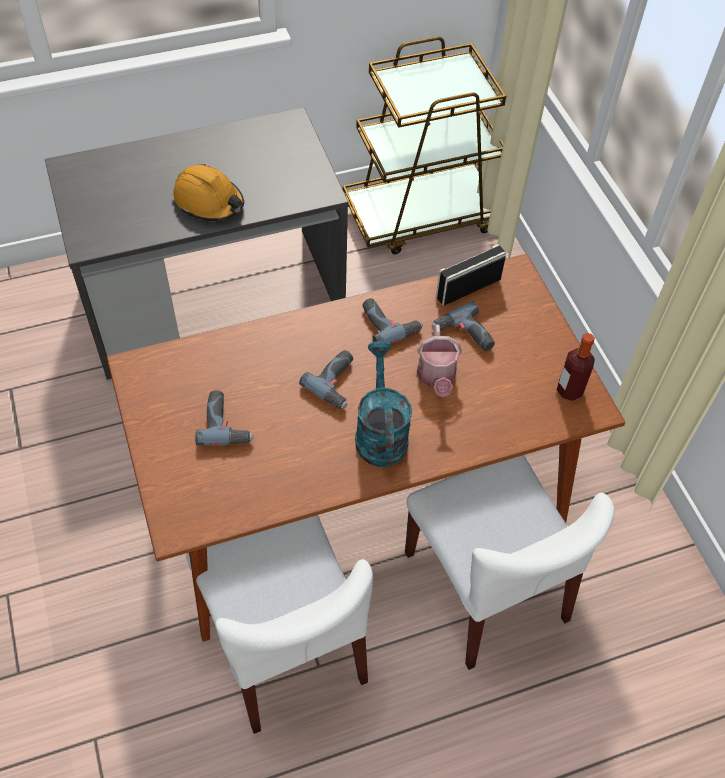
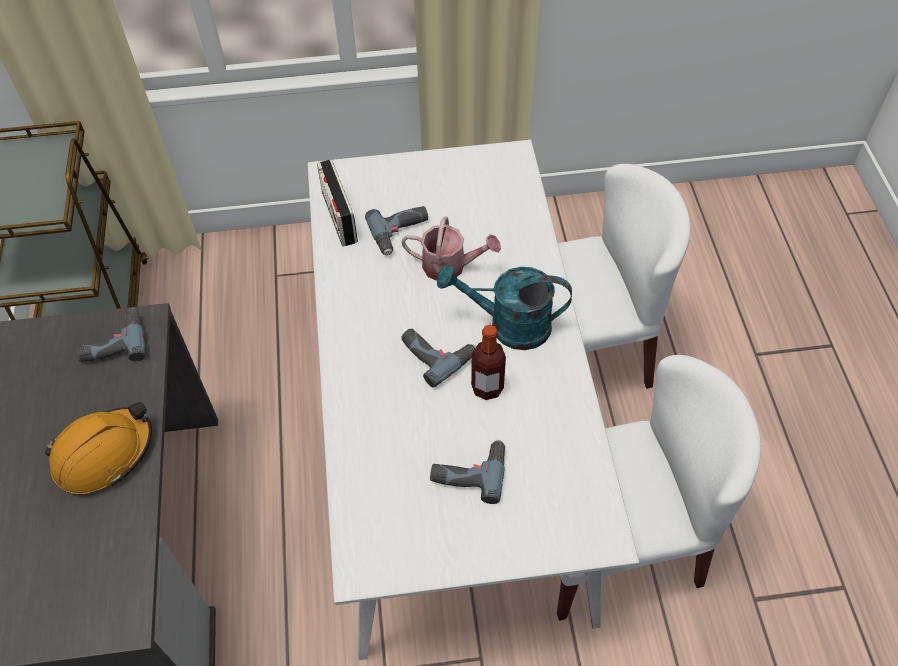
camera: 75 degrees left, 0 degrees up
brown dining table [107,254,626,642] -> white dining table [308,140,639,660]
power drill [362,298,423,344] -> power drill moved to [76,308,146,362]
bottle [557,333,595,401] -> bottle moved to [471,325,506,400]

